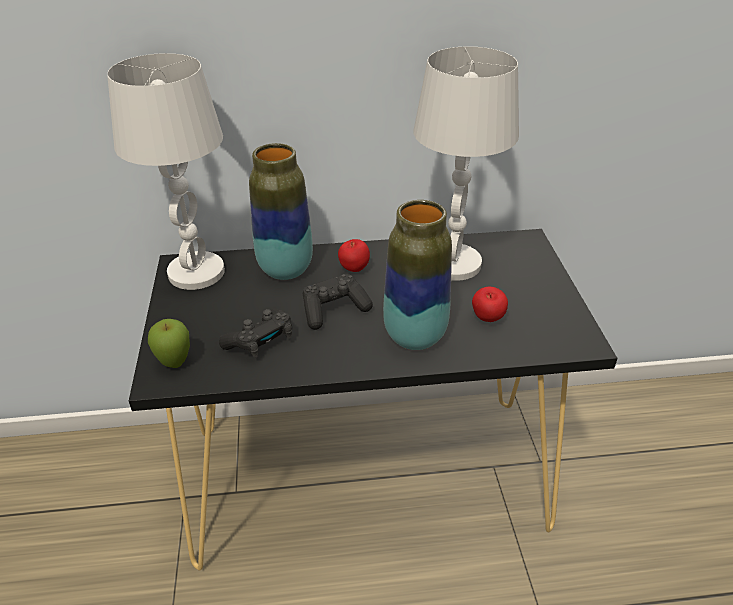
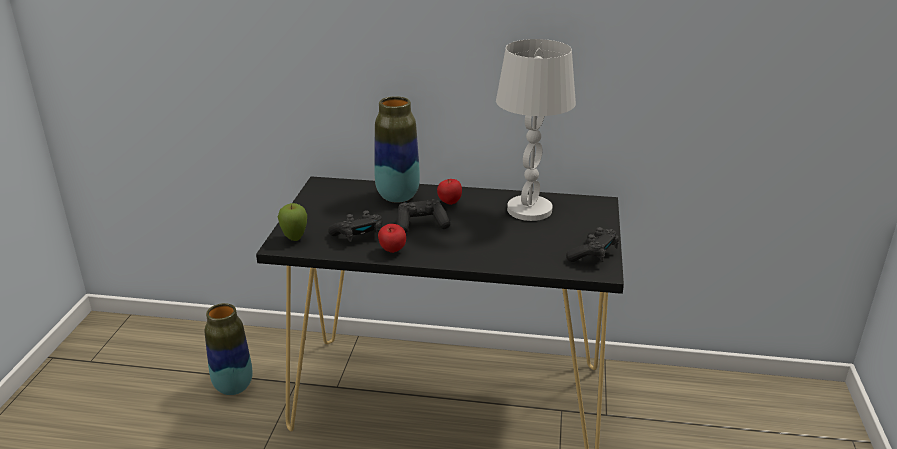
camera: 15 degrees right, 10 degrees down
white table lamp [107,53,225,290] -> none
vase [383,200,452,350] -> vase moved to [204,303,252,395]
apple [472,287,508,322] -> apple moved to [378,224,406,253]
none -> black game controller [566,227,619,262]

